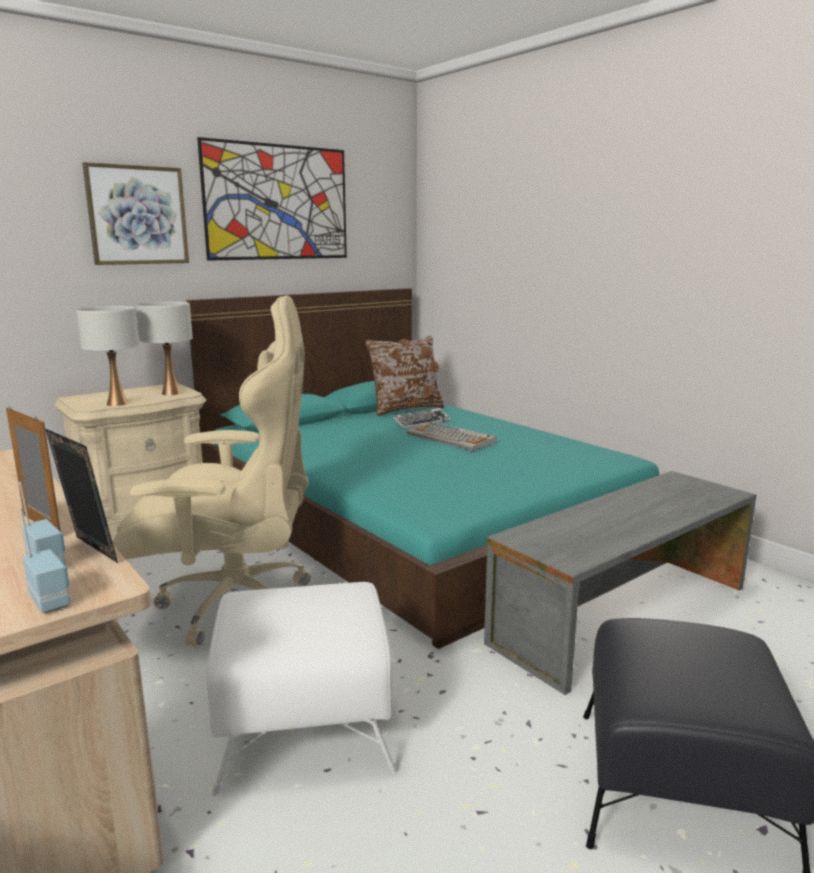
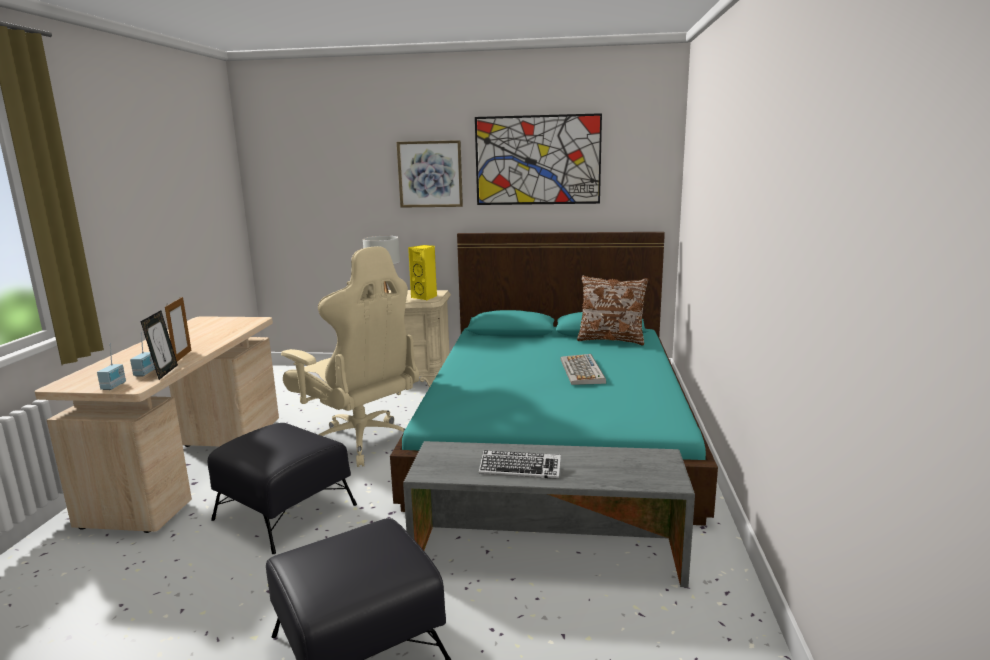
camera: 45 degrees right, 0 degrees up
white table lamp [136,302,193,395] -> yellow speaker [408,245,437,301]
white ottoman [207,582,397,796] -> black ottoman [208,423,357,554]
keyboard [393,408,451,429] -> keyboard moved to [479,450,561,479]

